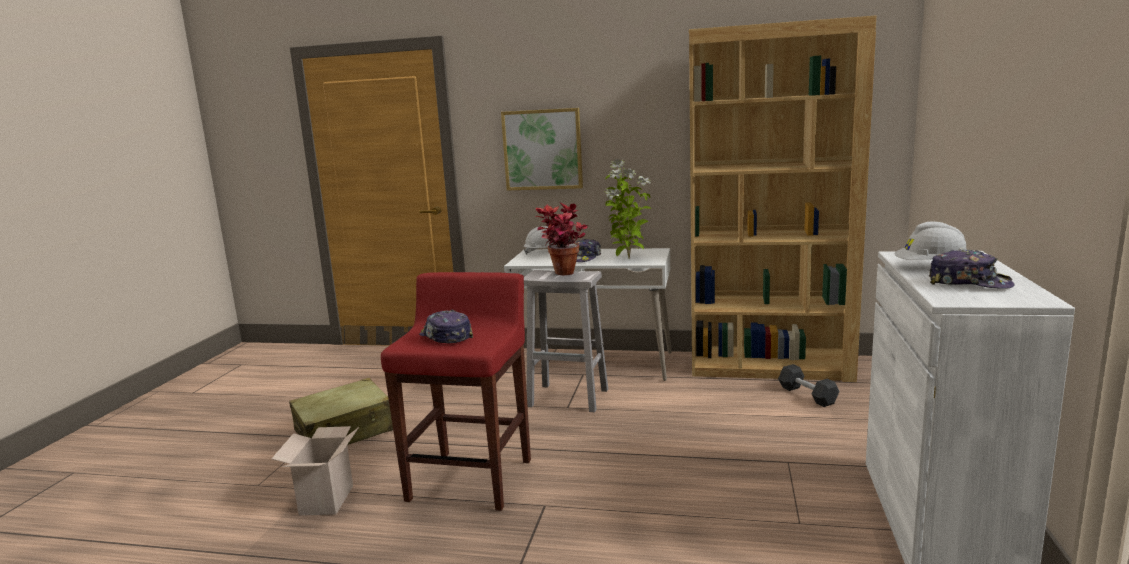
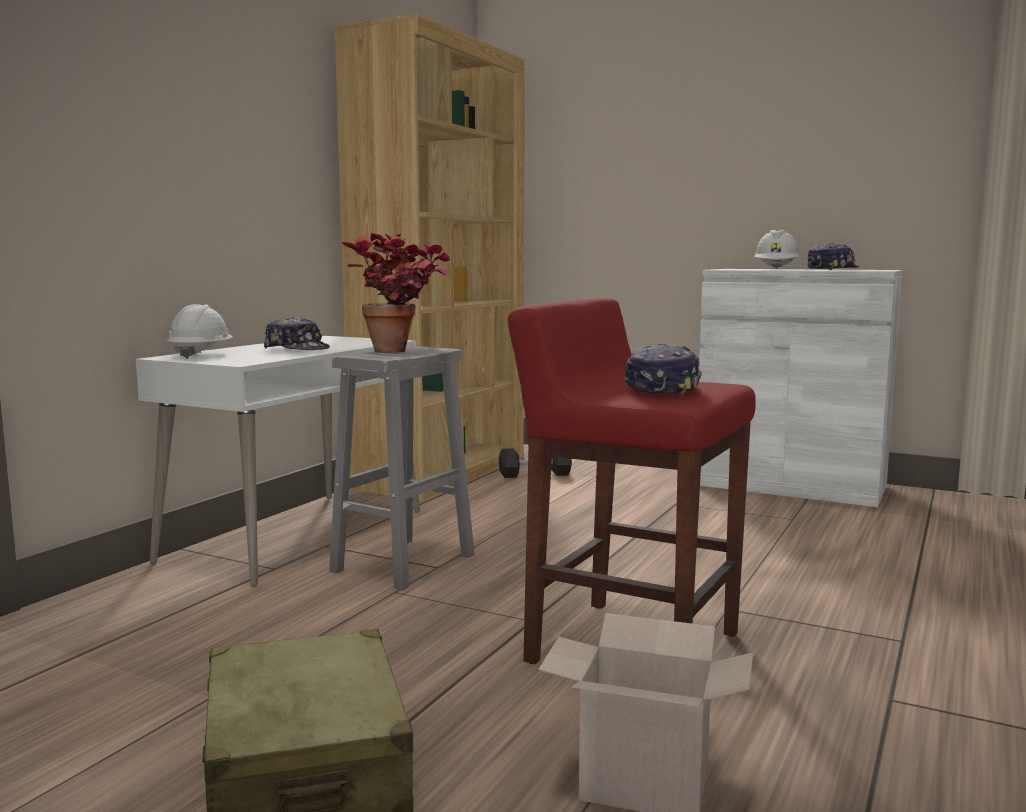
camera: 75 degrees left, 5 degrees down
cap [419,310,473,343] -> cap turned 135 degrees clockwise [625,343,702,396]
picture [501,108,583,191] -> none
potted plant [605,159,651,259] -> none

